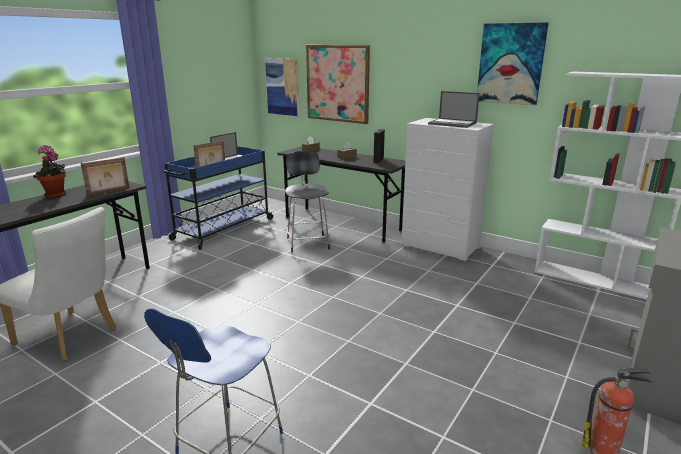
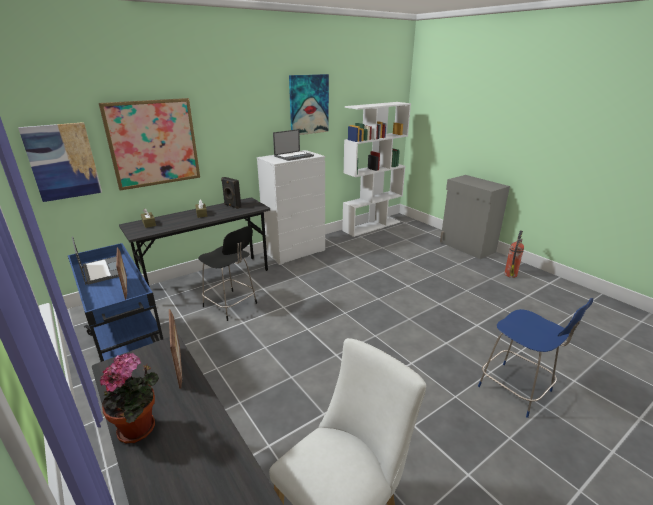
camera: 70 degrees left, 5 degrees up
black chair [285,151,330,253] -> black chair turned 150 degrees counterclockwise [198,226,257,321]

